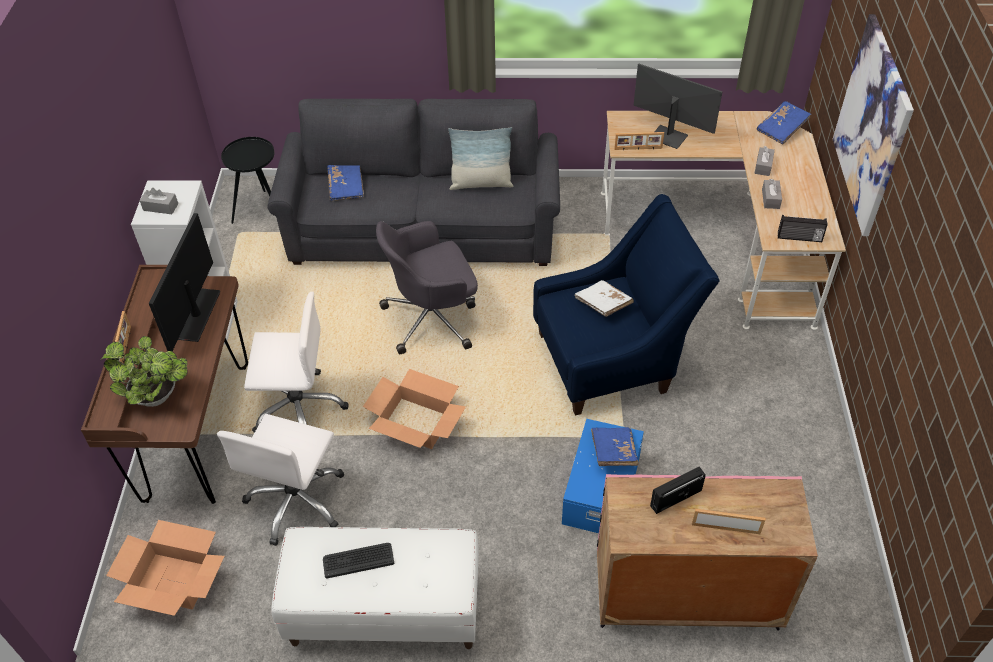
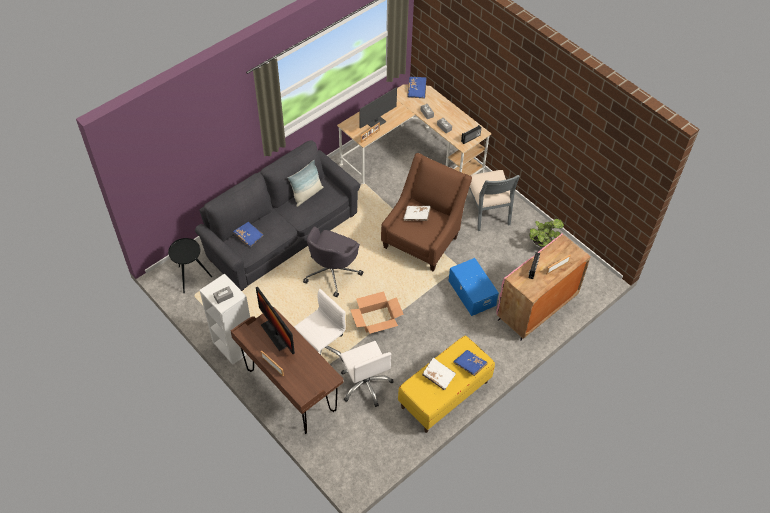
camera: 45 degrees left, 5 degrees up
potted plant [101,336,188,407] -> potted plant moved to [529,219,564,248]
cardboard box [106,520,225,616] -> none
white bench [271,527,478,649] -> yellow bench [398,335,495,433]
keyboard [323,543,394,579] -> white book [422,358,456,390]
blue armchair [533,194,720,416] -> brown armchair [381,153,472,272]
blue book [591,427,638,466] -> blue book moved to [454,350,488,376]
monitor [633,64,723,149] -> monitor turned 150 degrees clockwise [359,87,397,128]
picture [833,14,914,236] -> none
none -> grey chair [469,170,520,231]

